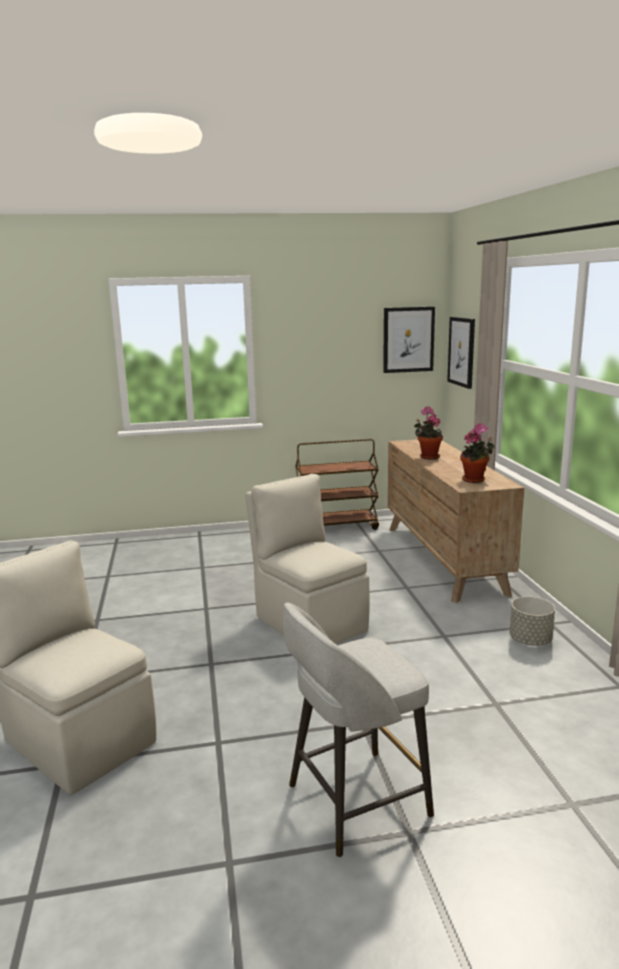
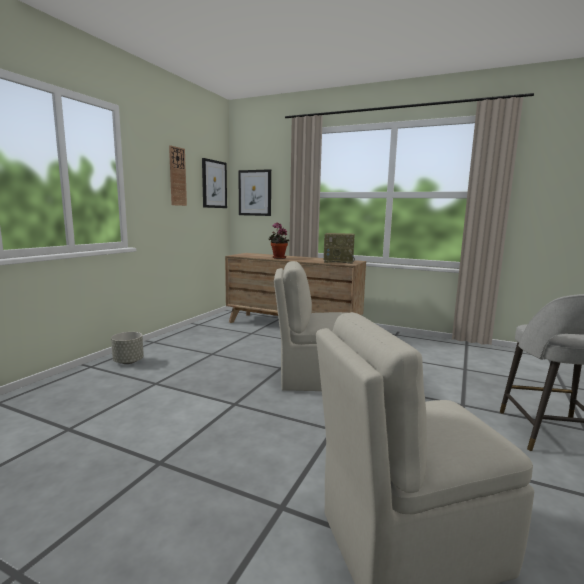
camera: 55 degrees left, 5 degrees down
brown cart [295,439,379,530] -> none
potted plant [460,423,495,483] -> radio [324,233,355,264]
grey planter [509,596,555,646] -> grey planter moved to [111,332,144,364]
none -> wall clock [169,145,187,206]

